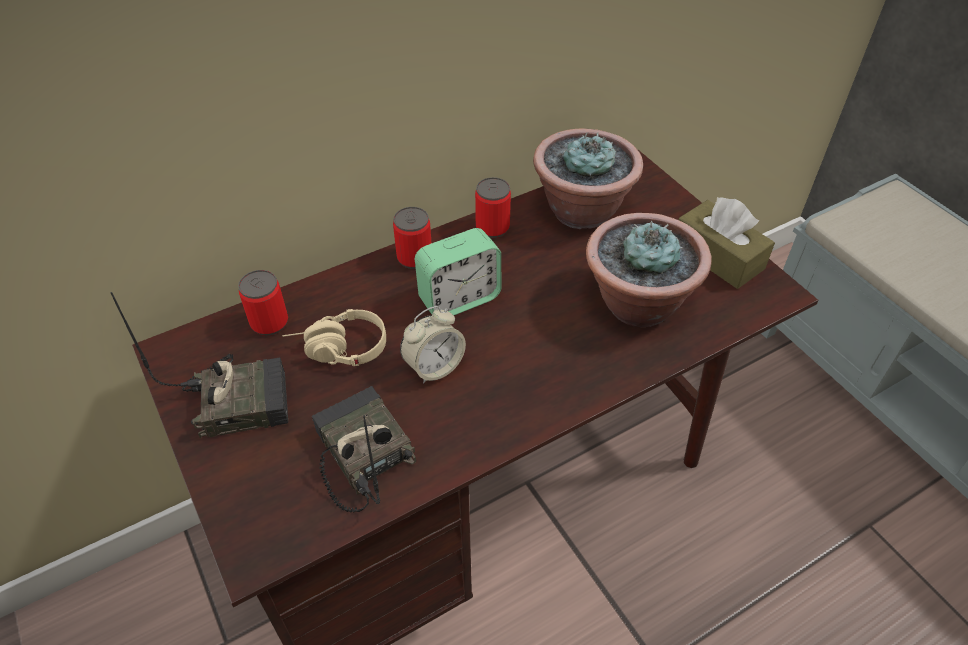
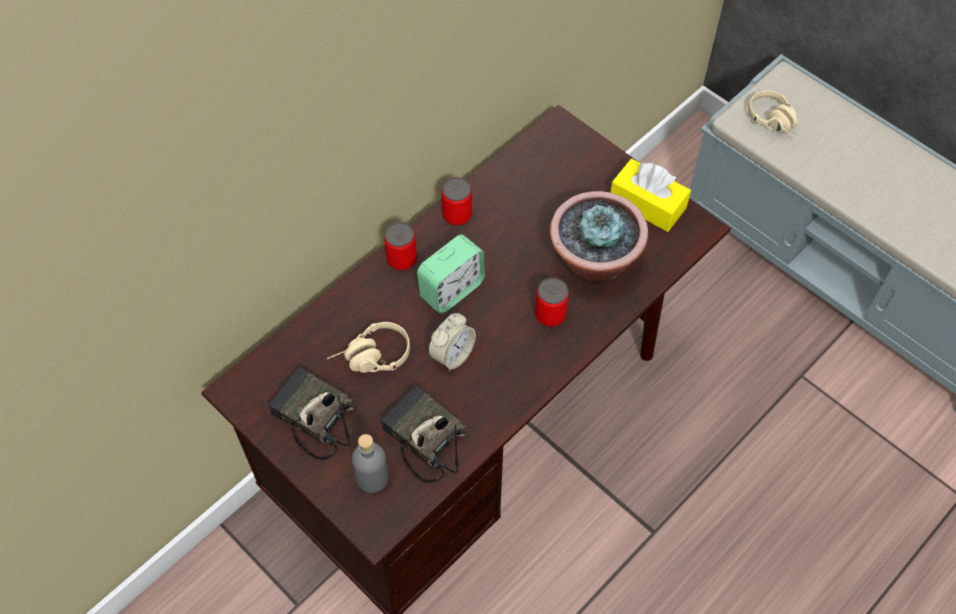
camera: 15 degrees left, 10 degrees up
radio [110,292,288,438] -> radio turned 120 degrees counterclockwise [268,367,355,460]
can [238,270,288,336] -> can moved to [535,277,569,327]
potted plant [533,128,643,230] -> none
brown tissue box [679,197,775,289] -> yellow tissue box [610,159,691,232]
none -> grey bottle [352,434,389,493]
none -> beige headphones [748,90,798,139]

